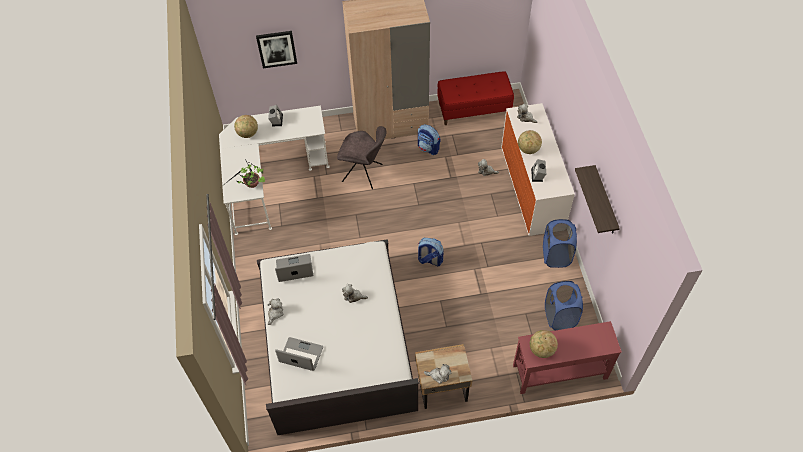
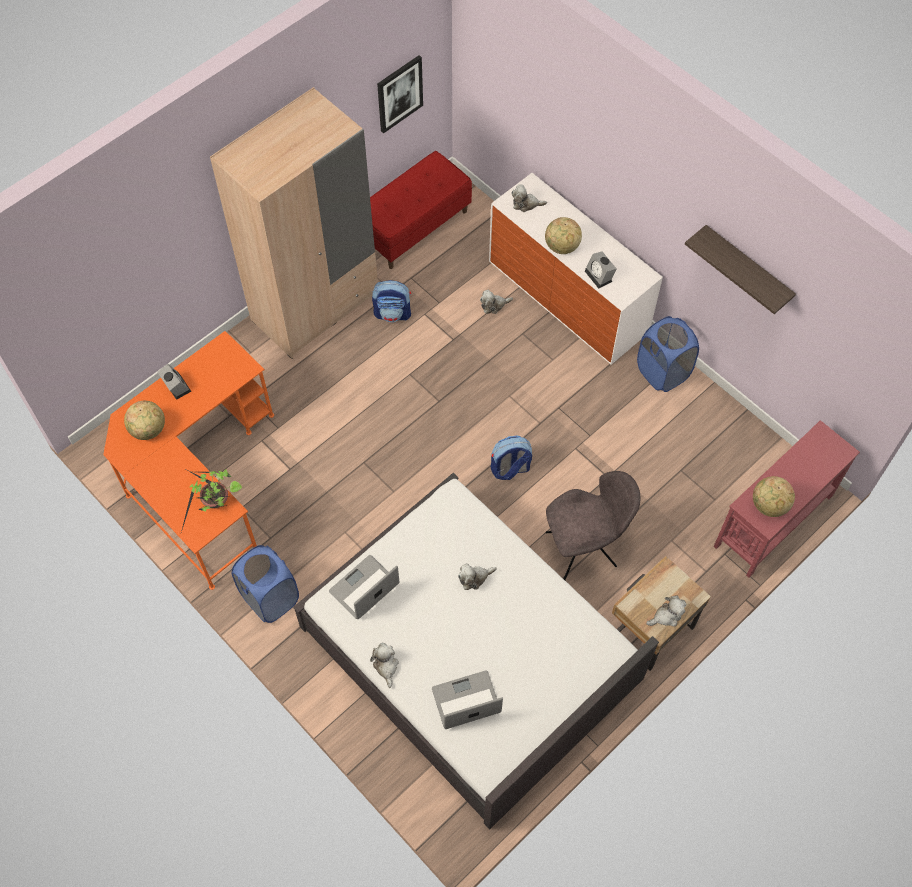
camera: 35 degrees left, 5 degrees up
white desk [219,105,330,235] -> orange desk [103,331,274,590]
picture [256,31,297,68] -> picture moved to [377,55,423,134]
grey chair [337,126,386,189] -> grey chair moved to [546,471,640,580]
blue laundry basket [545,281,583,330] -> blue laundry basket moved to [231,545,299,623]

